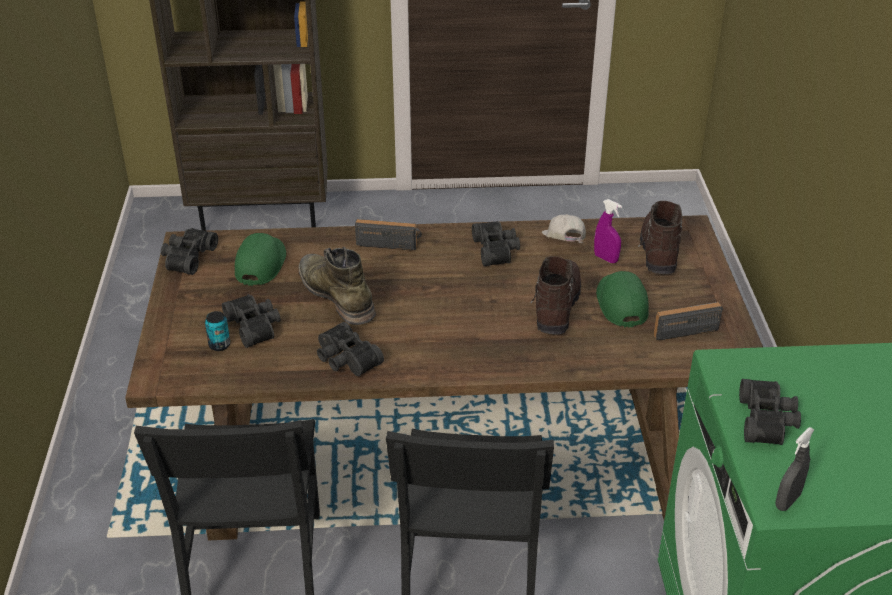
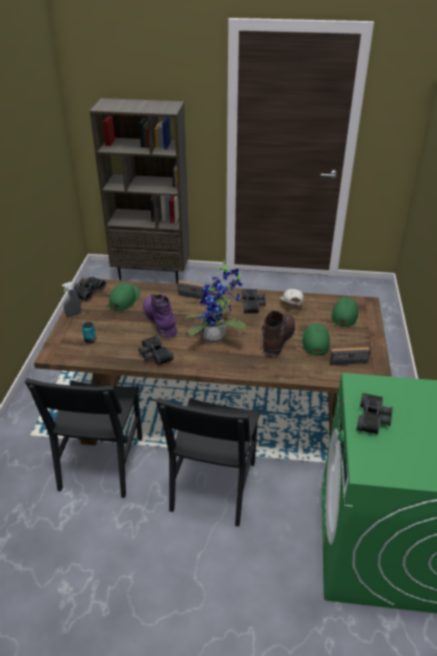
camera: 10 degrees right, 0 degrees up
black binoculars [222,294,281,348] -> none
green boot [299,247,376,325] -> purple boot [143,294,177,338]
purple spray bottle [594,199,622,263] -> none
brown boot [638,201,683,274] -> green cap [332,297,358,326]
grey spray bottle [775,427,815,511] -> grey spray bottle moved to [62,282,81,318]
none -> potted plant [185,258,246,344]

